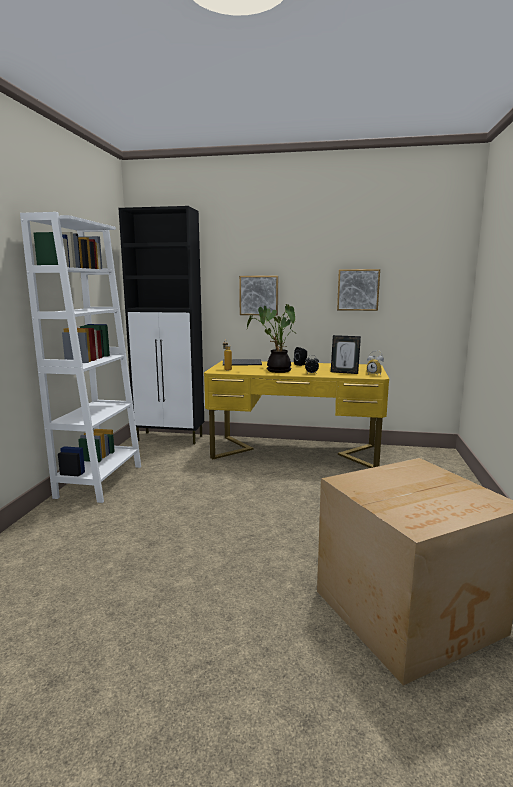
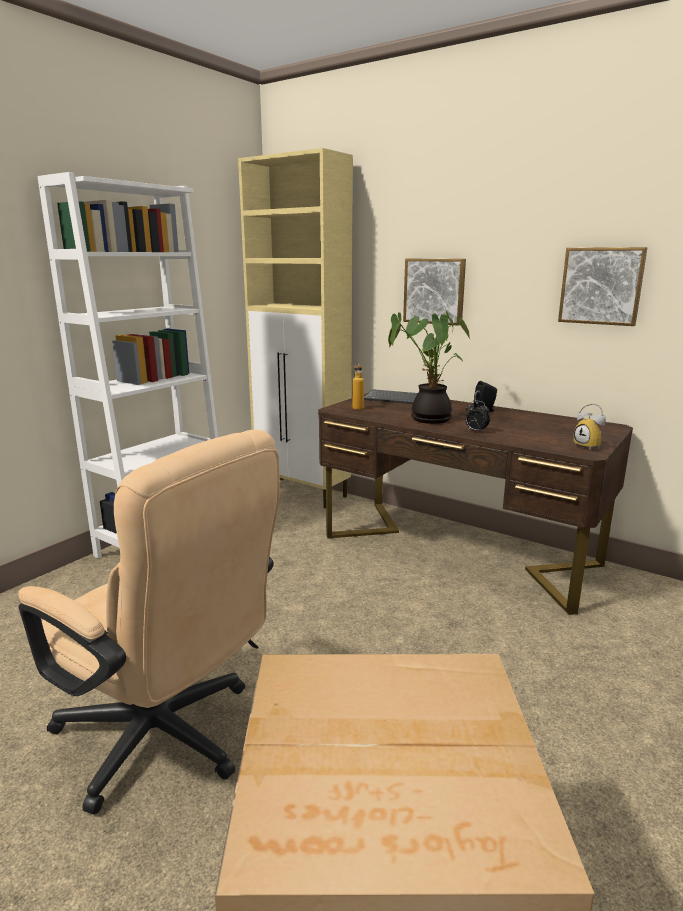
camera: 25 degrees right, 5 degrees up
black cabinet [118,206,204,444] -> beige cabinet [238,148,353,508]
yellow desk [204,361,389,468] -> brown desk [318,393,633,615]
picture frame [331,335,361,374] -> none
none -> beige office chair [18,430,279,815]

